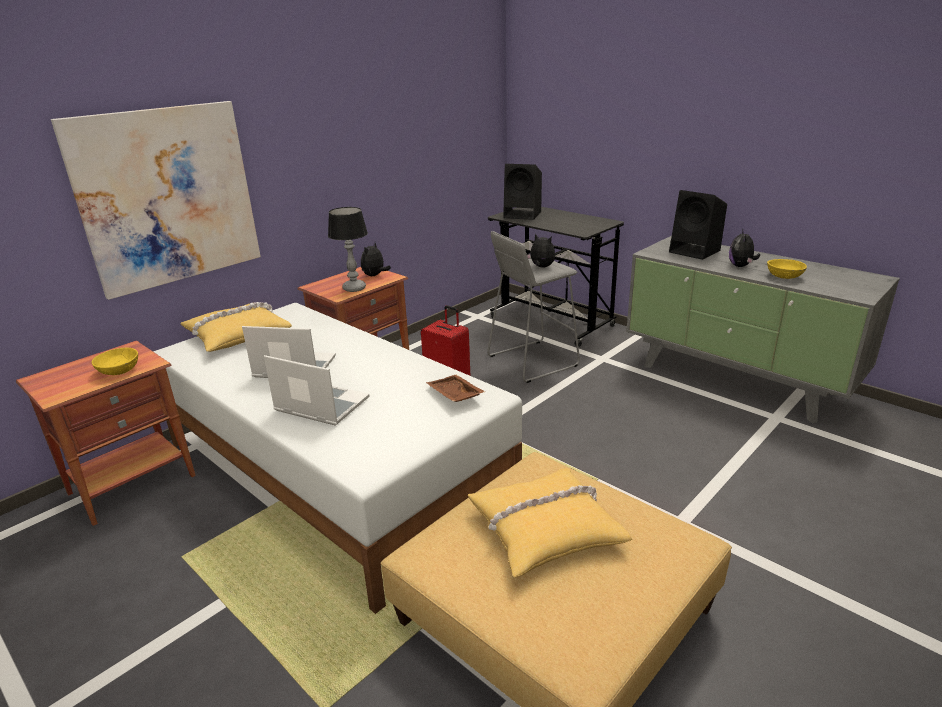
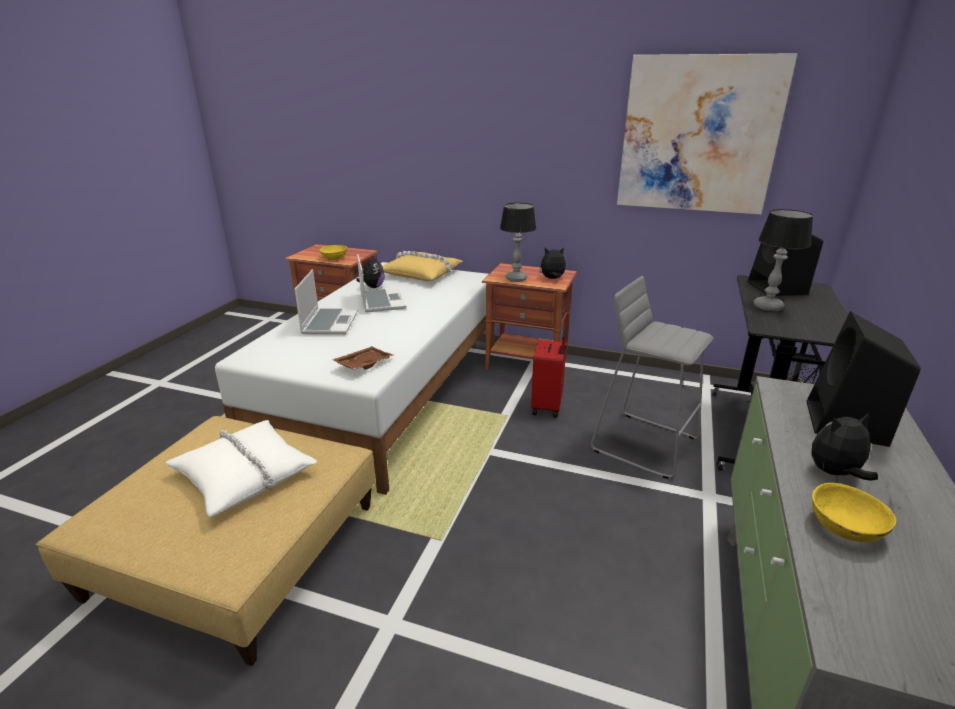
camera: 65 degrees right, 0 degrees up
picture [51,101,261,300] -> picture moved to [617,53,797,214]
yellow pillow [468,468,632,577] -> white pillow [165,420,317,518]
plush toy [527,233,555,267] -> plush toy moved to [356,255,385,288]
none -> table lamp [754,209,813,311]

